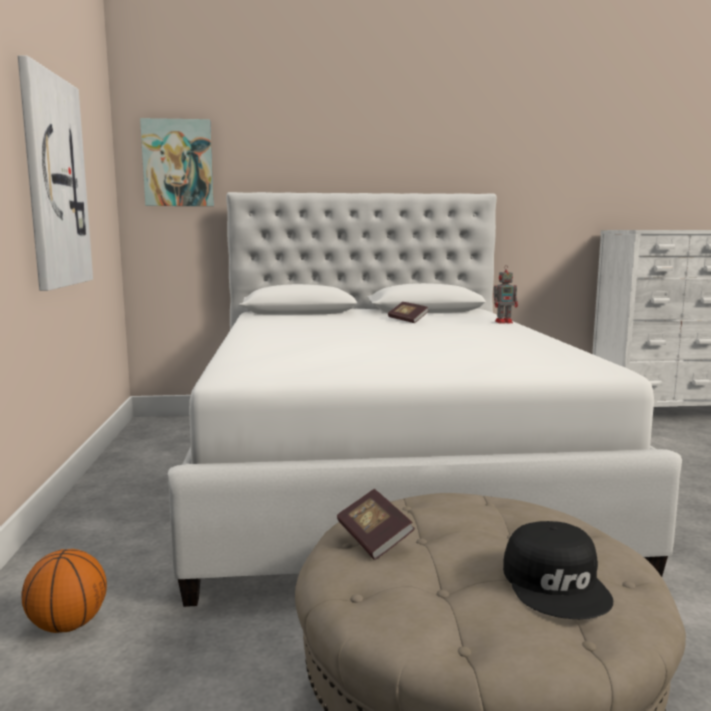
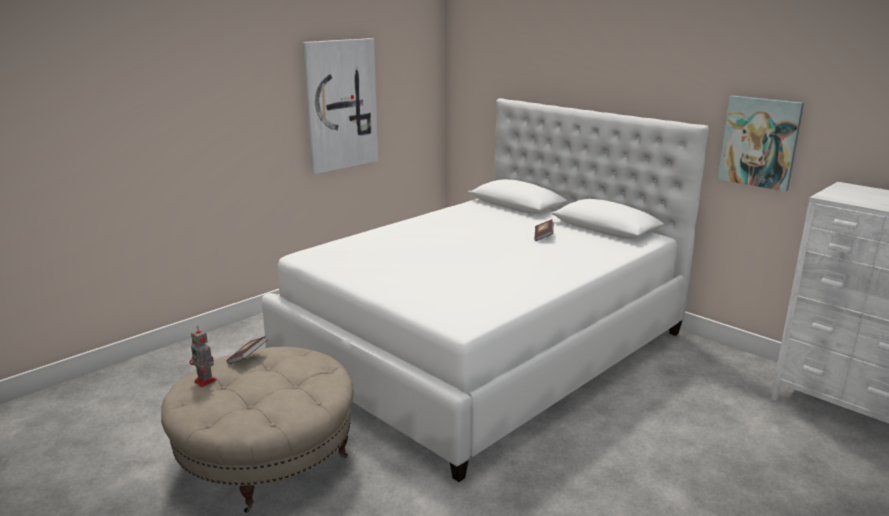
camera: 50 degrees right, 10 degrees up
basketball [22,549,107,633] -> none
picture [140,118,214,206] -> picture moved to [718,95,804,192]
toy robot [494,266,518,324] -> toy robot moved to [189,325,217,387]
black cap [503,521,613,619] -> none

